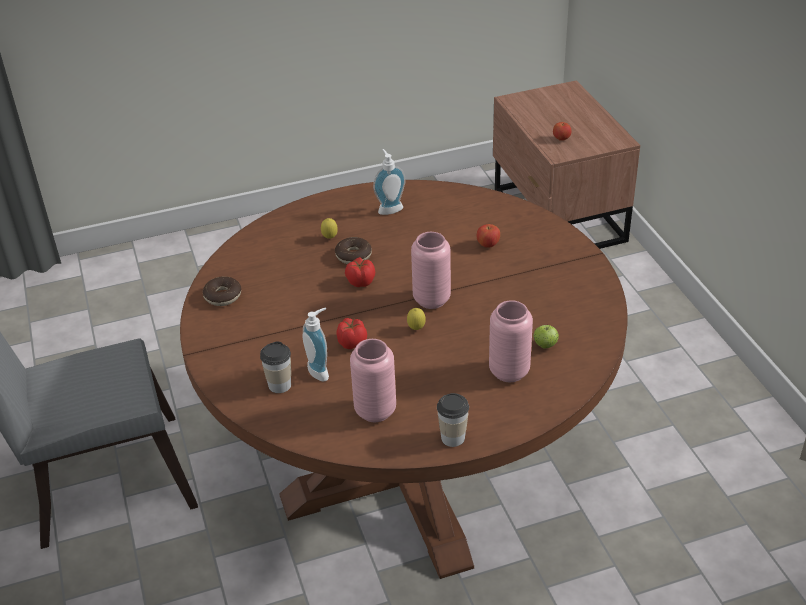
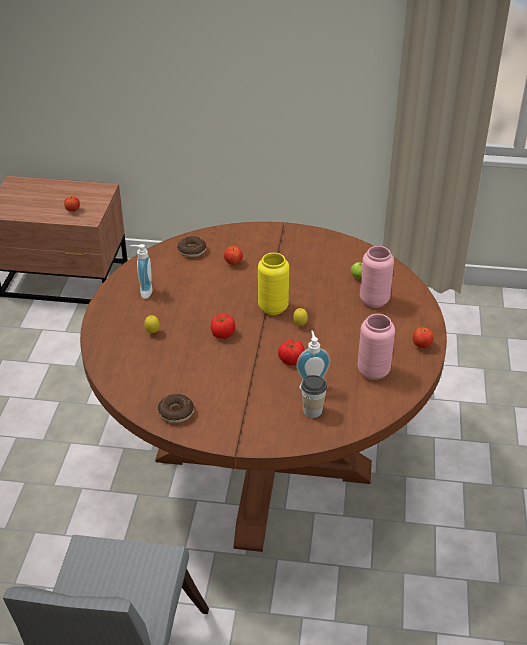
camera: 65 degrees left, 0 degrees up
donut [335,237,372,264] -> donut moved to [177,236,206,257]
pink vase [411,232,451,309] -> yellow vase [258,253,289,315]
cup [437,393,469,447] -> apple [413,327,434,348]

